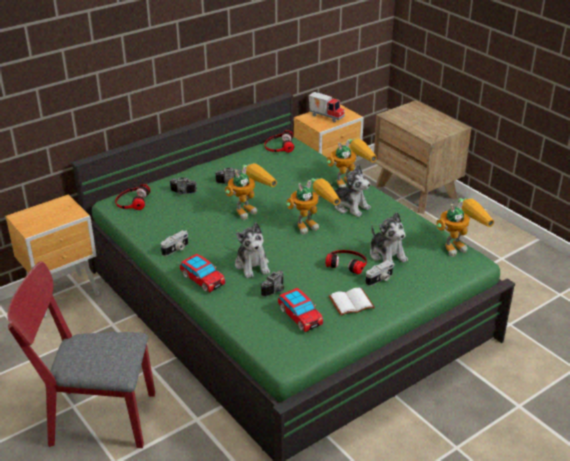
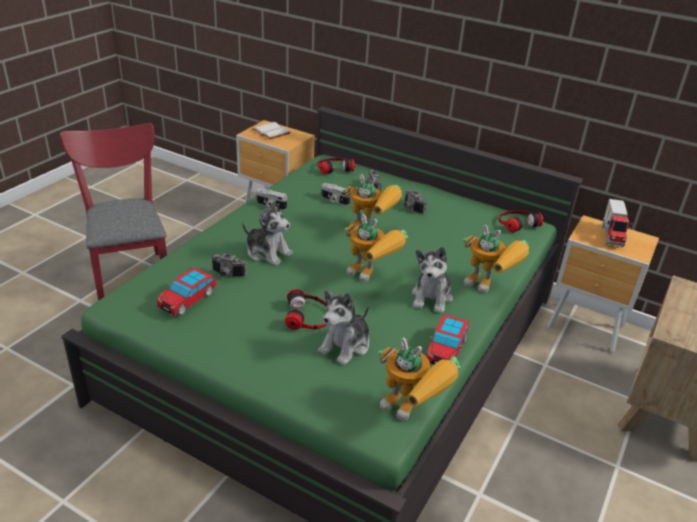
camera: 65 degrees right, 0 degrees up
toy car [180,254,226,292] -> toy car moved to [426,314,469,364]
plush toy [235,223,270,278] -> plush toy turned 105 degrees counterclockwise [242,200,293,266]
white book [329,288,375,316] -> white book moved to [252,122,291,139]
camera [365,260,394,286] -> camera moved to [321,183,350,206]

